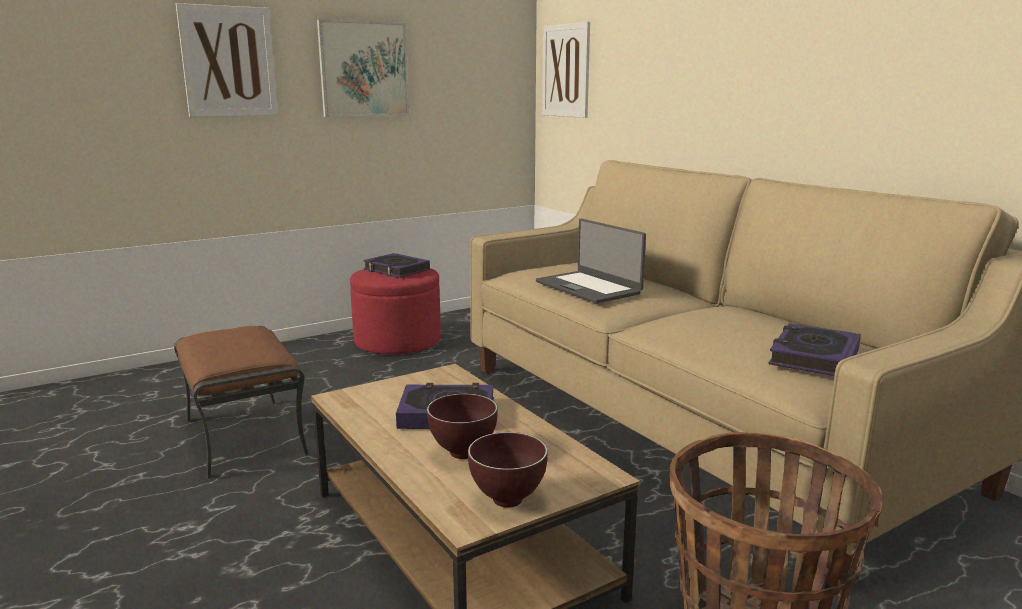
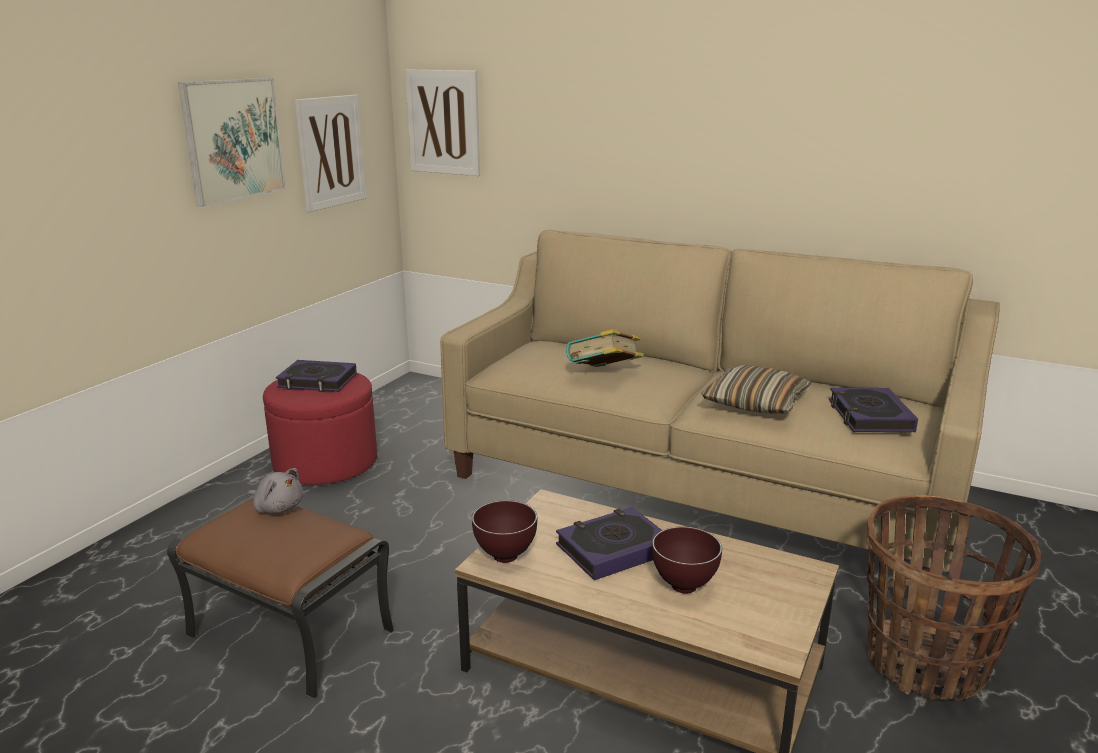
camera: 30 degrees left, 5 degrees up
picture [176,3,278,117] -> picture moved to [295,95,366,212]
brown bowl [468,432,548,508] -> brown bowl moved to [472,500,537,563]
laptop [536,219,646,303] -> book [566,329,644,367]
none -> grey plush toy [247,468,303,514]
none -> pillow [701,365,811,414]

